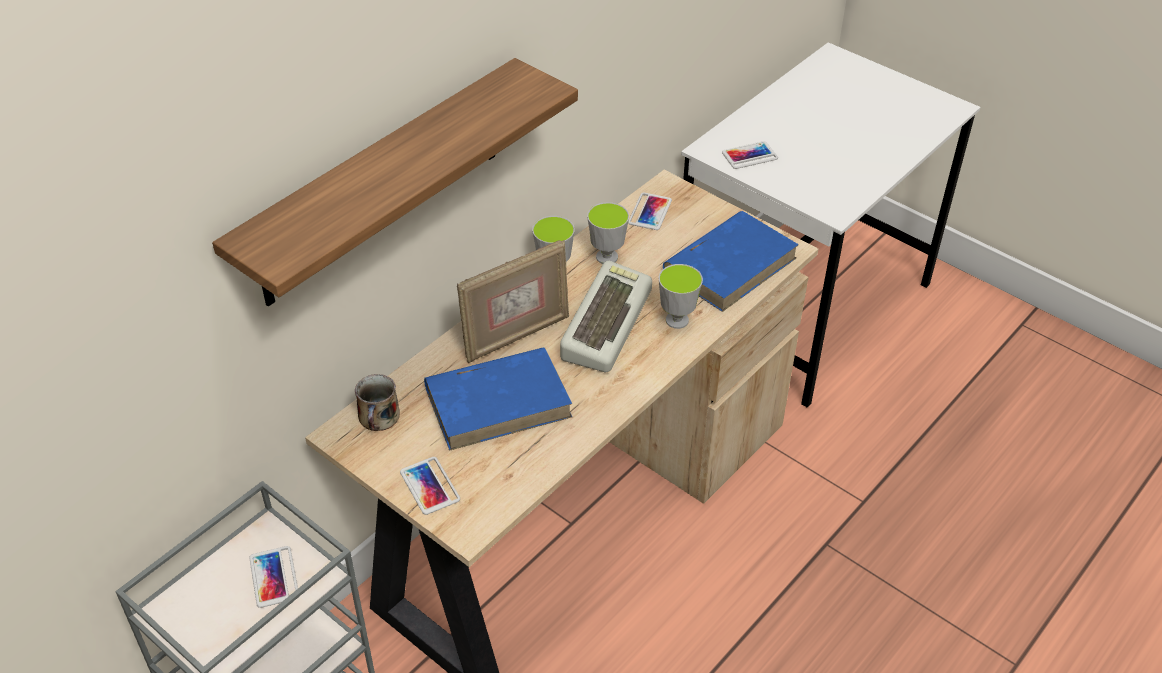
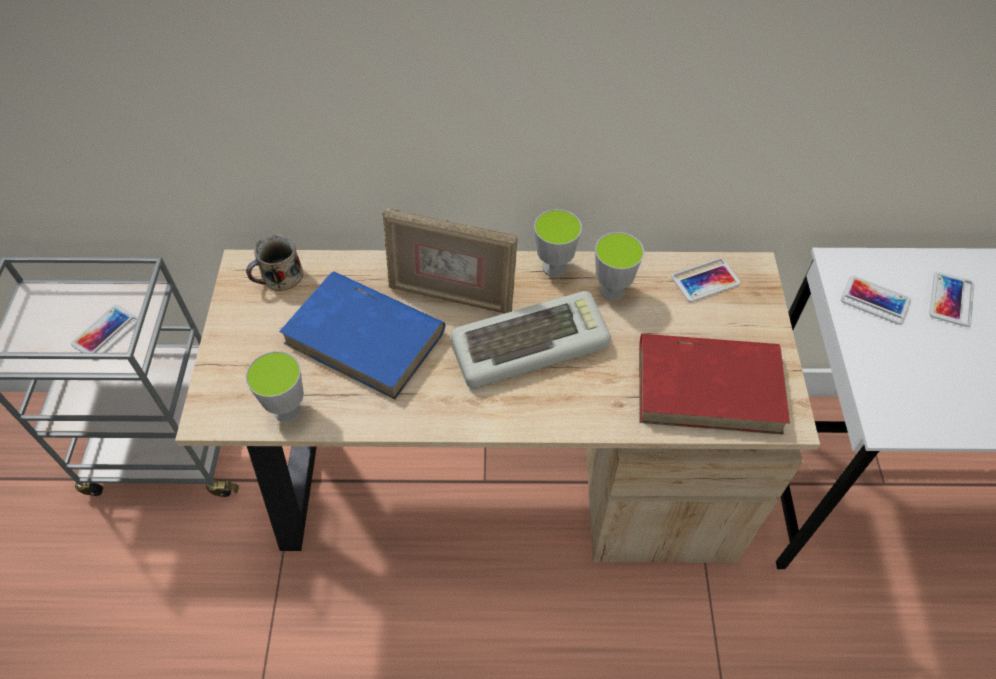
camera: 50 degrees right, 10 degrees up
shelf [212,58,578,307] -> none
phone [400,457,460,515] -> phone moved to [929,272,974,327]
cup [659,264,703,329] -> cup moved to [246,351,304,422]
blue book [663,211,799,312] -> red book [639,334,790,435]

